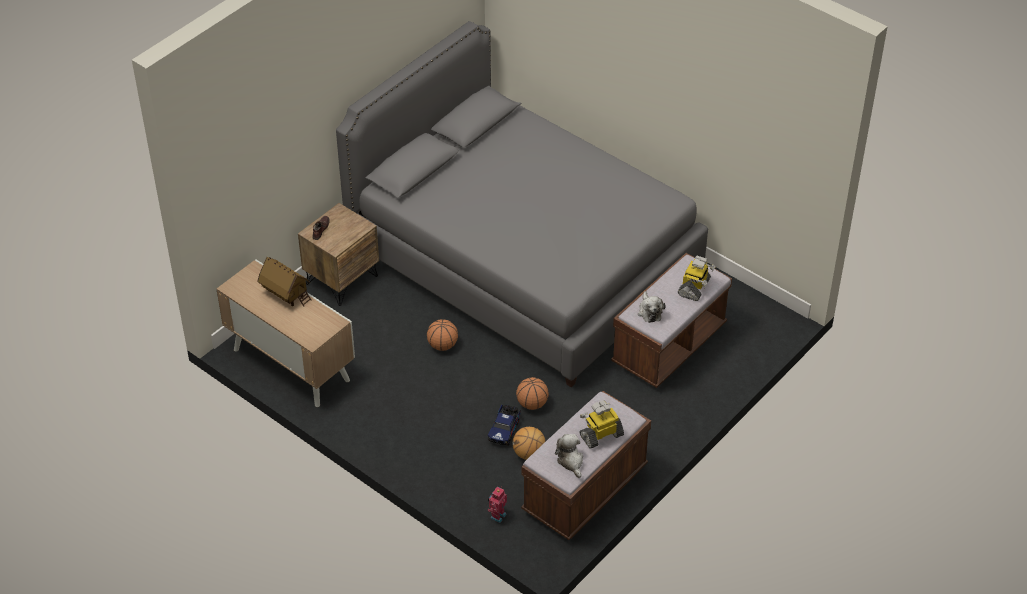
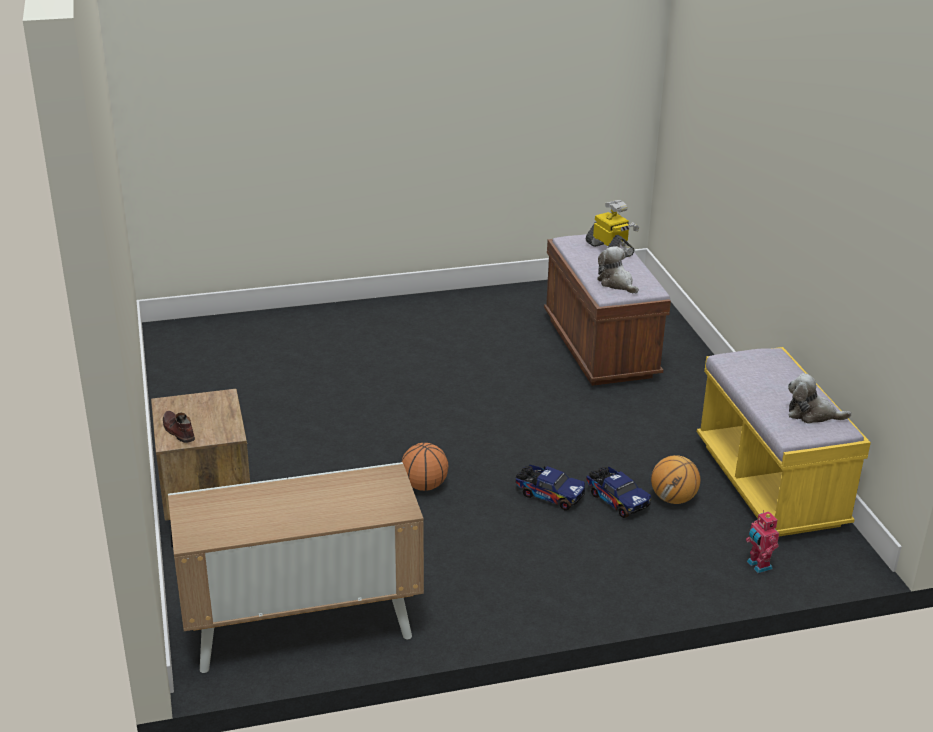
camera: 55 degrees left, 15 degrees down
toy house [257,257,311,306] -> none
grey bed [336,21,708,387] -> none
basketball [516,377,549,410] -> none
brown bench [521,391,651,540] -> yellow bench [697,347,871,536]
toy robot [579,400,624,449] -> none
plush toy [638,291,666,323] -> plush toy turned 150 degrees counterclockwise [597,246,639,294]
none -> toy truck [515,465,585,510]

